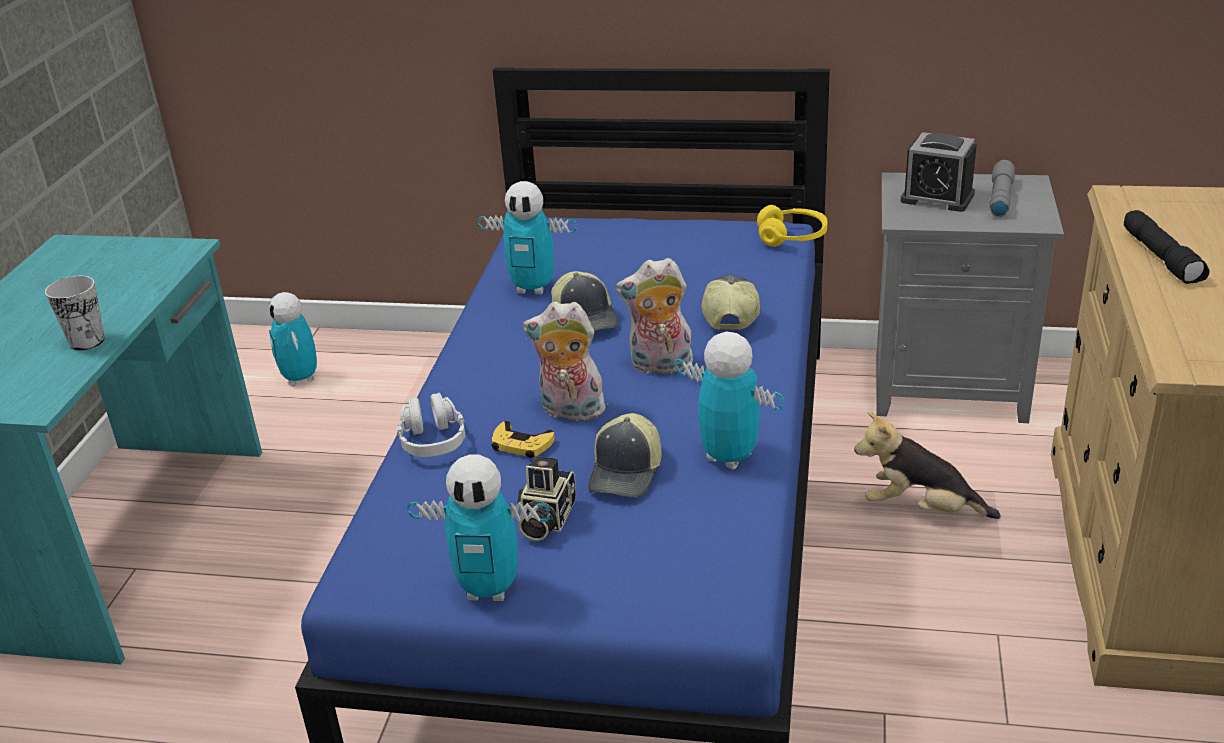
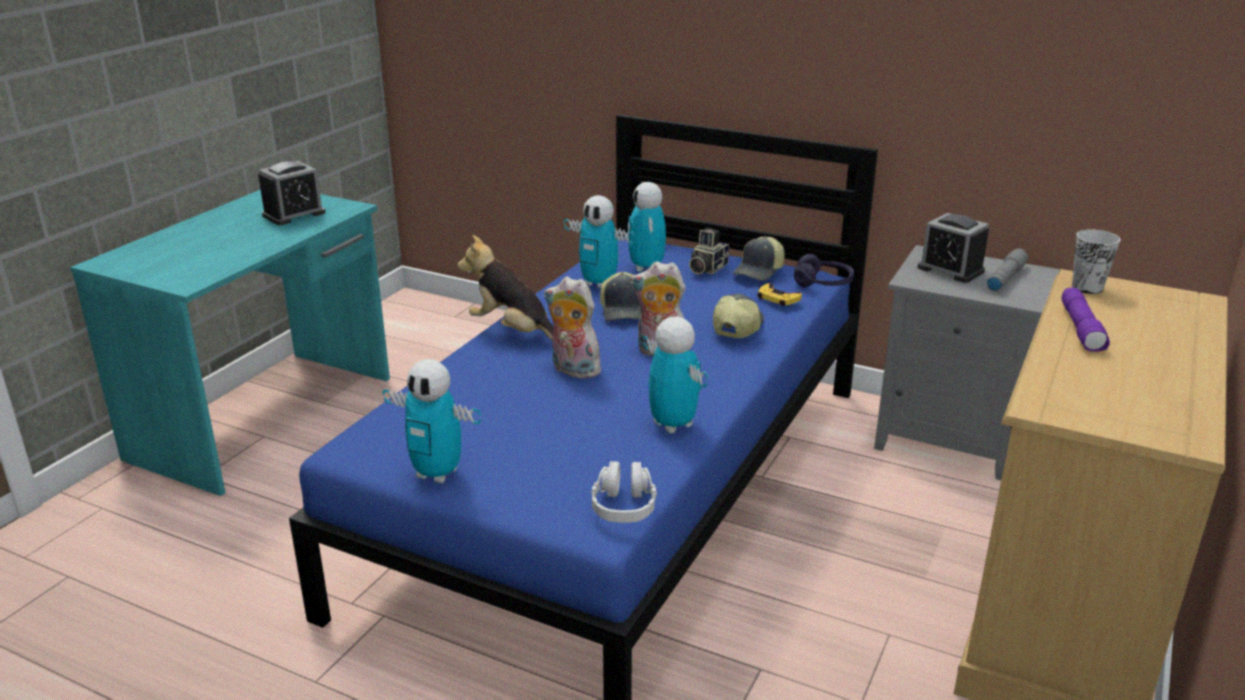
camera: 15 degrees right, 5 degrees down
cup [45,276,105,351] -> cup moved to [1072,229,1121,294]
toy robot [269,292,317,386] -> toy robot moved to [628,182,666,272]
grey headphones [397,393,465,457] -> grey headphones moved to [591,461,657,523]
yellow game controller [491,421,555,458] -> yellow game controller moved to [757,283,802,306]
camera [517,456,576,541] -> camera moved to [689,228,729,274]
cap [588,413,661,497] -> cap moved to [733,236,785,281]
yellow headphones [757,205,827,247] -> purple headphones [794,254,854,287]
plush toy [854,412,1000,519] -> plush toy moved to [458,235,553,340]
black flashlight [1124,210,1210,284] -> purple flashlight [1061,288,1110,352]
none -> alarm clock [258,161,326,225]

